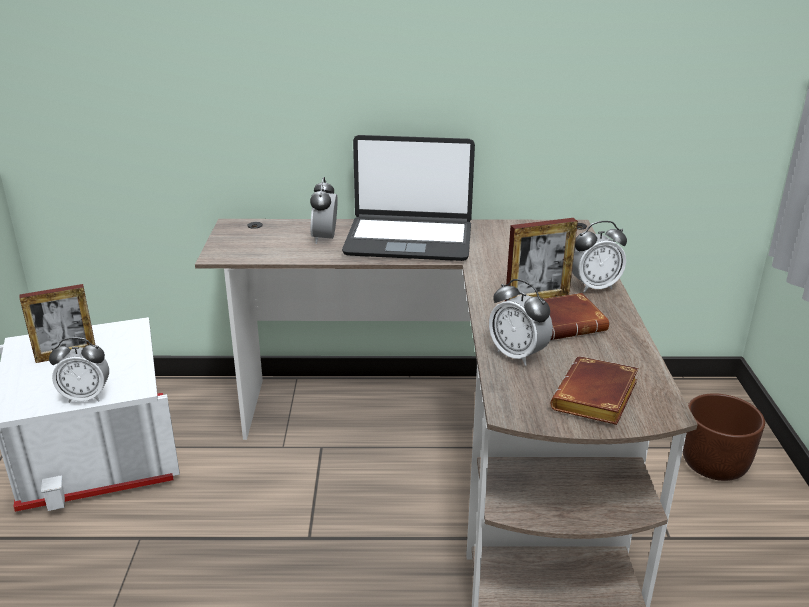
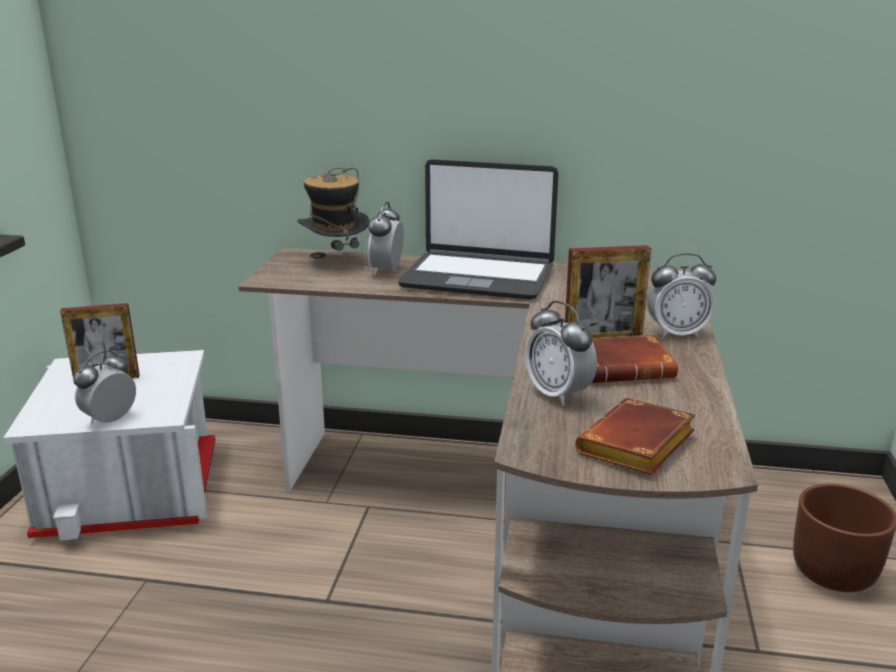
camera: 10 degrees right, 5 degrees down
alarm clock [49,337,109,403] -> alarm clock turned 120 degrees clockwise [73,350,136,424]
none -> hat [297,167,370,270]

